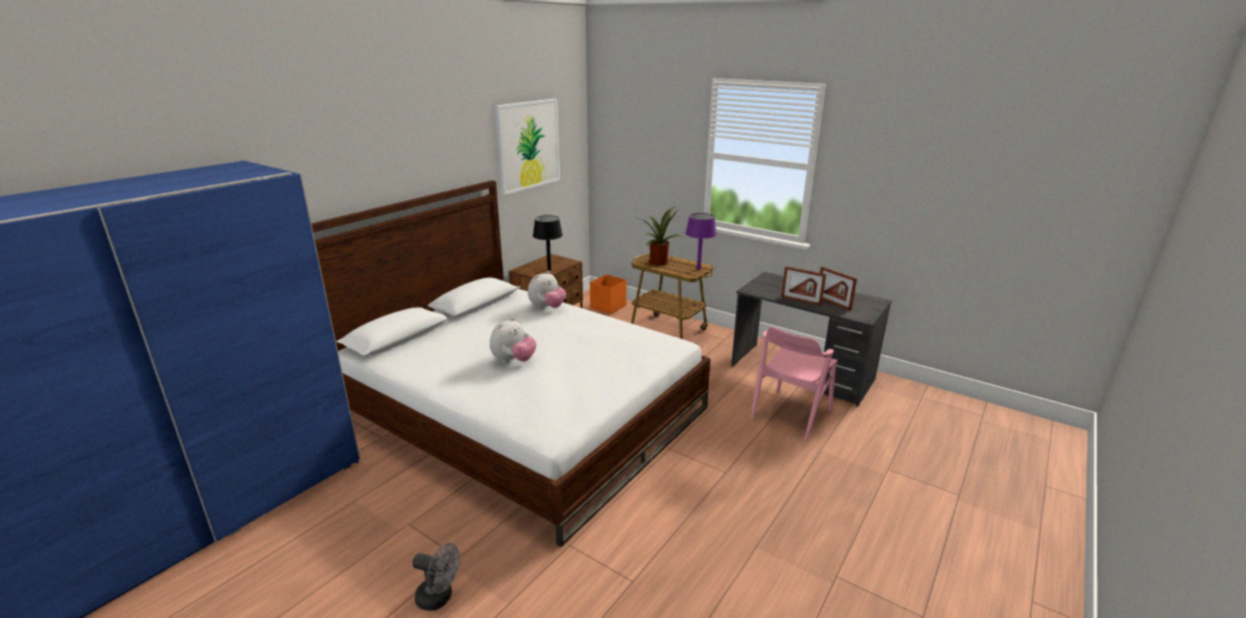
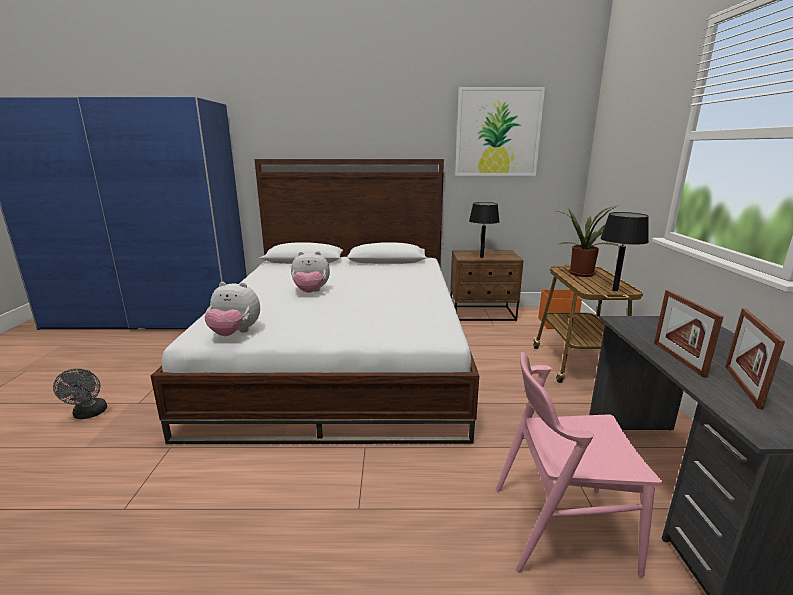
camera: 55 degrees right, 5 degrees down
plush toy [528,271,566,309] -> plush toy moved to [204,282,260,336]
purple table lamp [685,213,716,270] -> black table lamp [600,212,649,291]

